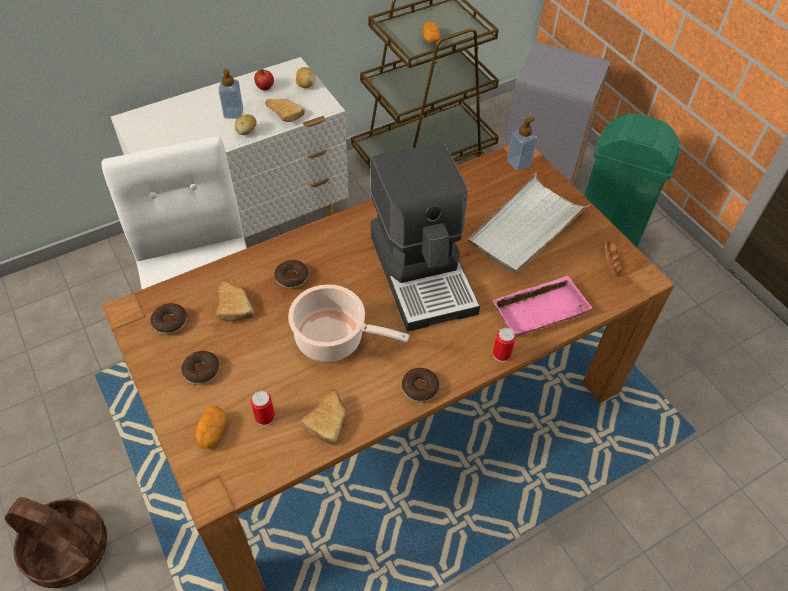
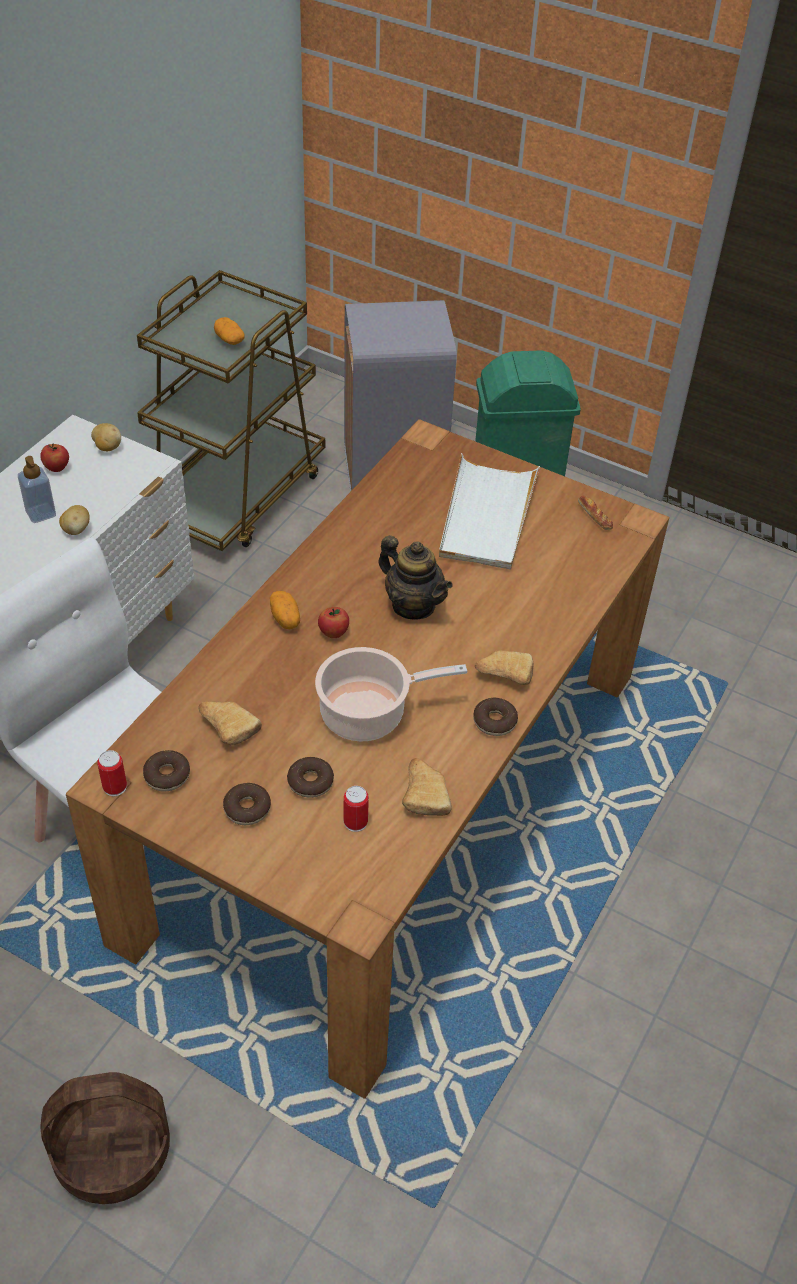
camera: 30 degrees left, 5 degrees down
potato [196,406,226,449] -> potato moved to [270,591,300,629]
bread [265,99,305,122] -> bread moved to [475,650,534,685]
donut [274,260,309,289] -> donut moved to [287,757,334,798]
coffee machine [370,143,480,332] -> teapot [379,535,452,619]
pink tray [492,276,592,337] -> none
can [493,328,516,362] -> can moved to [97,750,127,796]
soap dispenser [507,117,537,171] -> none
none -> apple [318,607,349,638]

